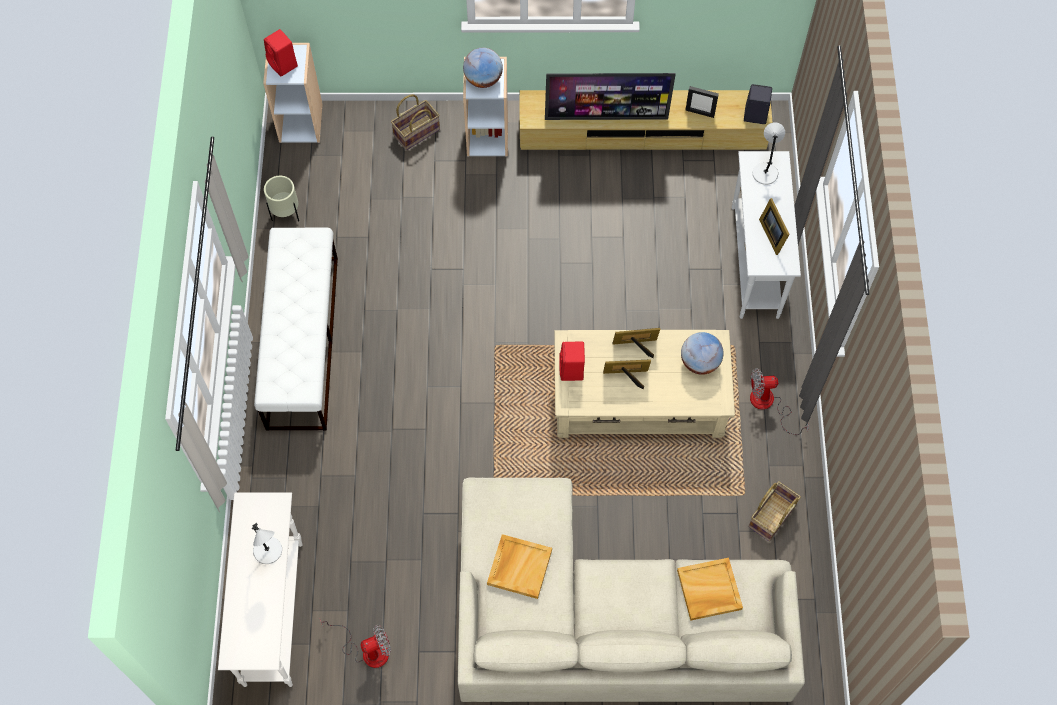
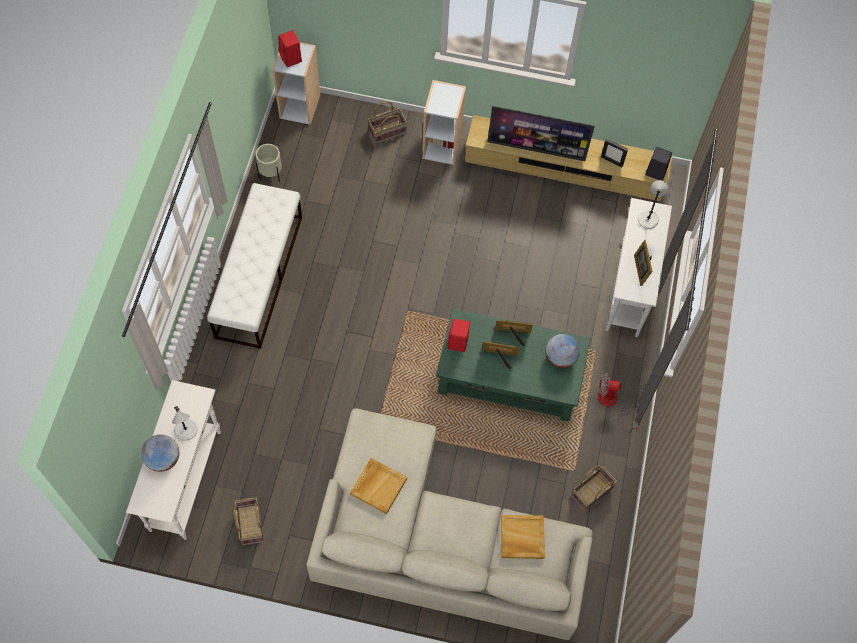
camera: 10 degrees right, 0 degrees up
fan [320,620,391,668] -> basket [233,497,264,545]
globe [463,48,503,88] -> globe moved to [141,434,179,472]
beige coffee table [554,330,735,438] -> green coffee table [436,308,590,421]

